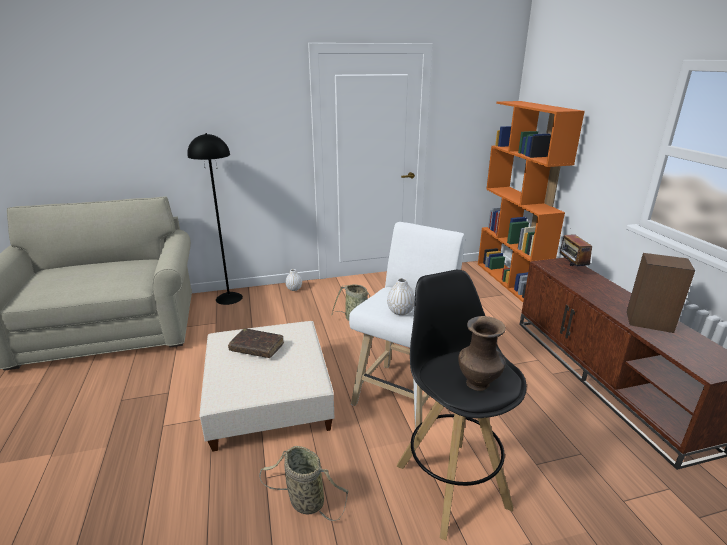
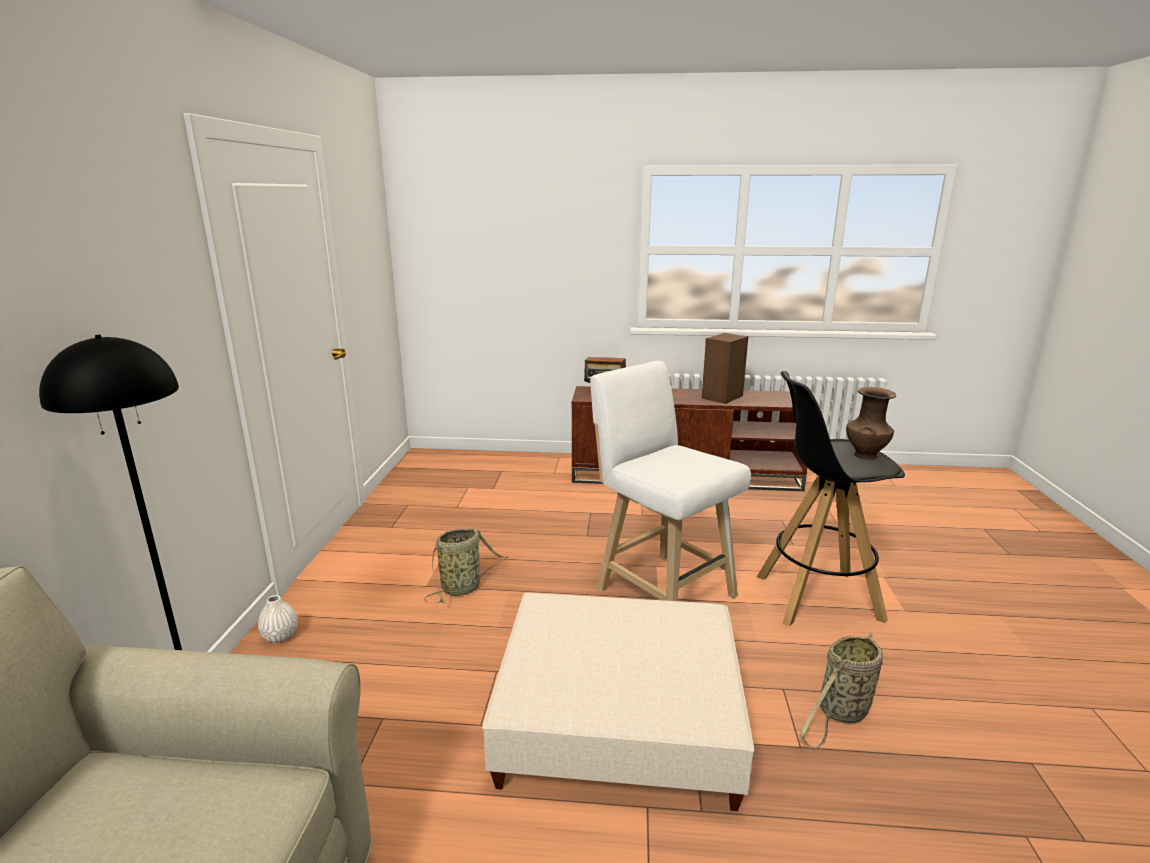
camera: 70 degrees left, 5 degrees down
brown book [228,328,284,358] -> none
white vase [387,278,415,315] -> none
orange bookcase [478,101,585,302] -> none

